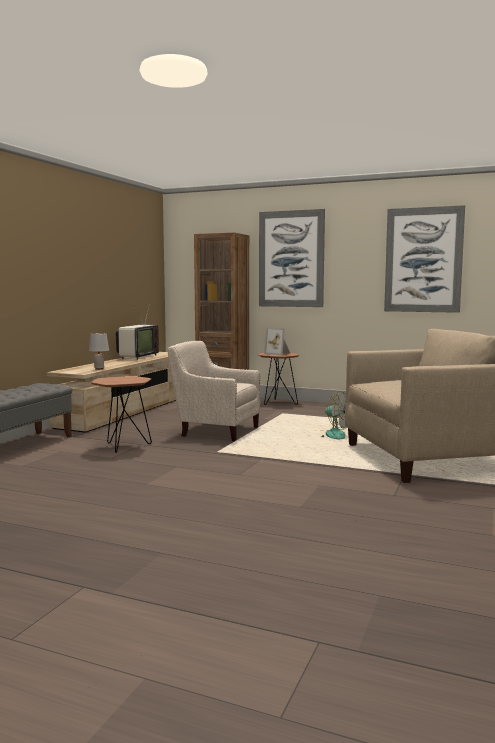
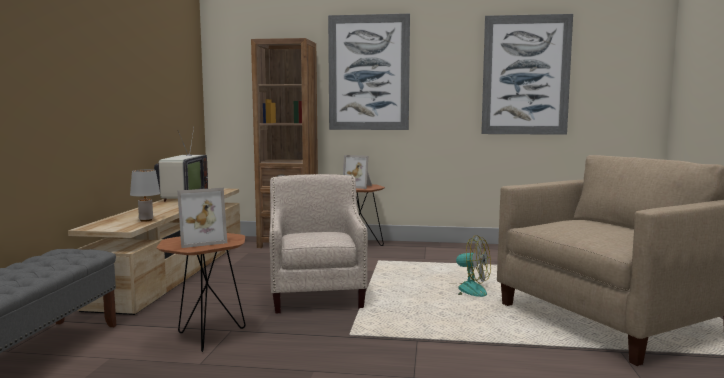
camera: 15 degrees left, 0 degrees up
beige armchair [168,341,260,441] -> beige armchair turned 75 degrees clockwise [269,174,368,314]
none -> picture frame [177,188,227,248]

